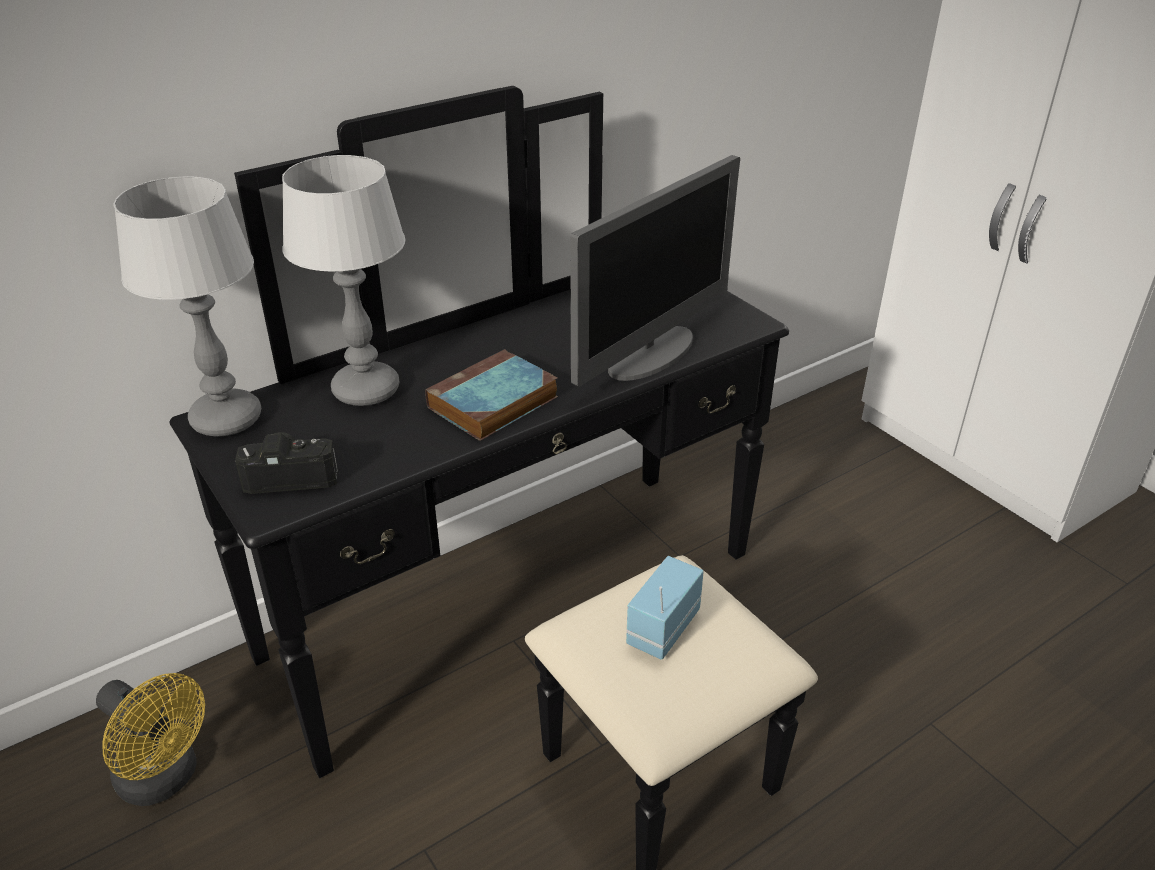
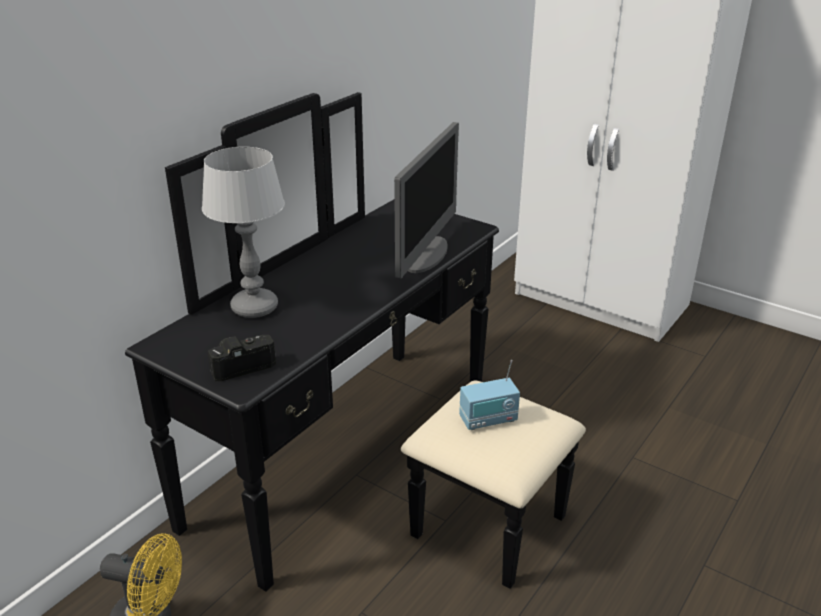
camera: 20 degrees left, 5 degrees down
table lamp [113,176,261,437] -> none
book [425,349,558,441] -> none
radio [626,556,704,660] -> radio turned 120 degrees counterclockwise [459,360,520,430]

